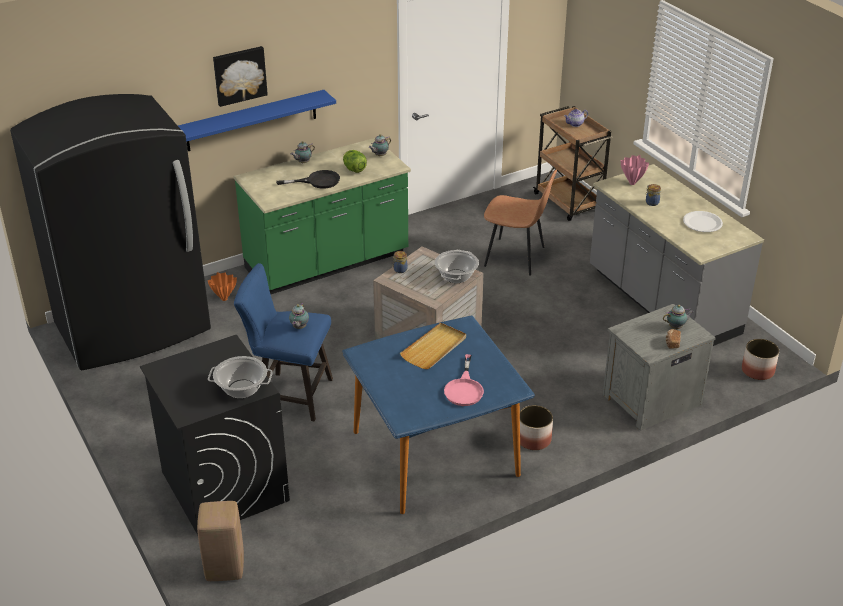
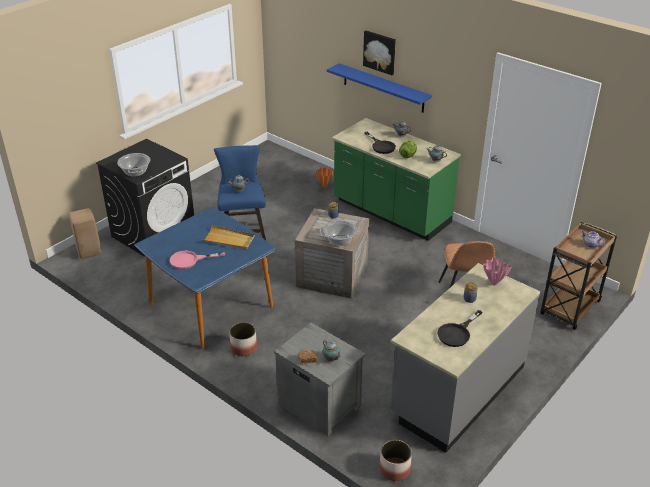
camera: 70 degrees right, 0 degrees up
black fridge [10,94,211,370] -> none
white plate [683,211,723,232] -> black frying pan [437,310,482,347]

